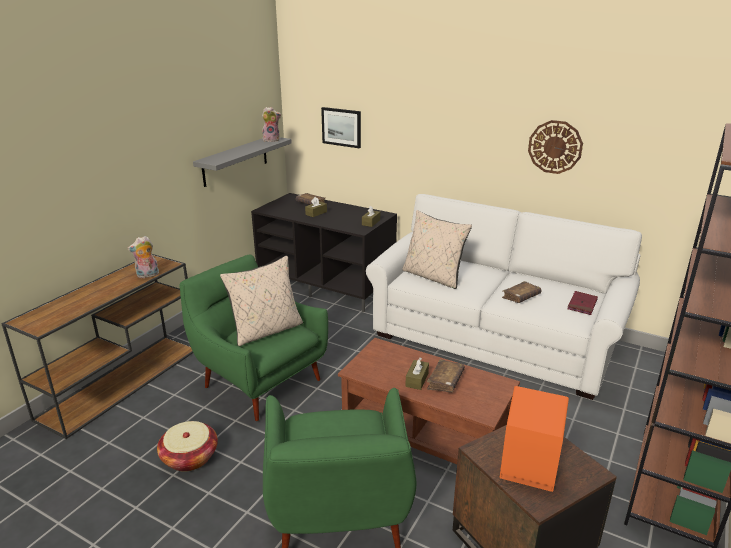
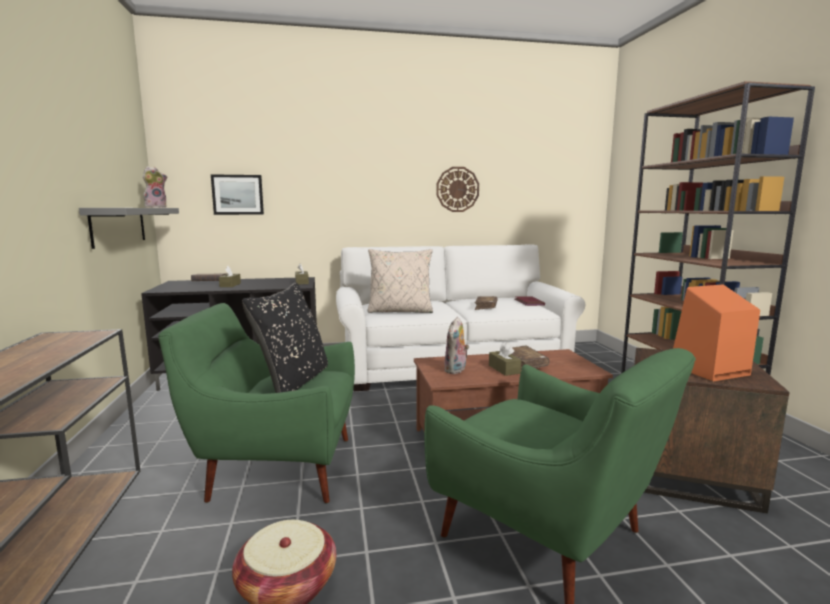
camera: 40 degrees left, 15 degrees down
plush toy [127,236,159,278] -> plush toy moved to [444,317,469,374]
beige pillow [220,256,303,346] -> black pillow [242,283,328,393]

